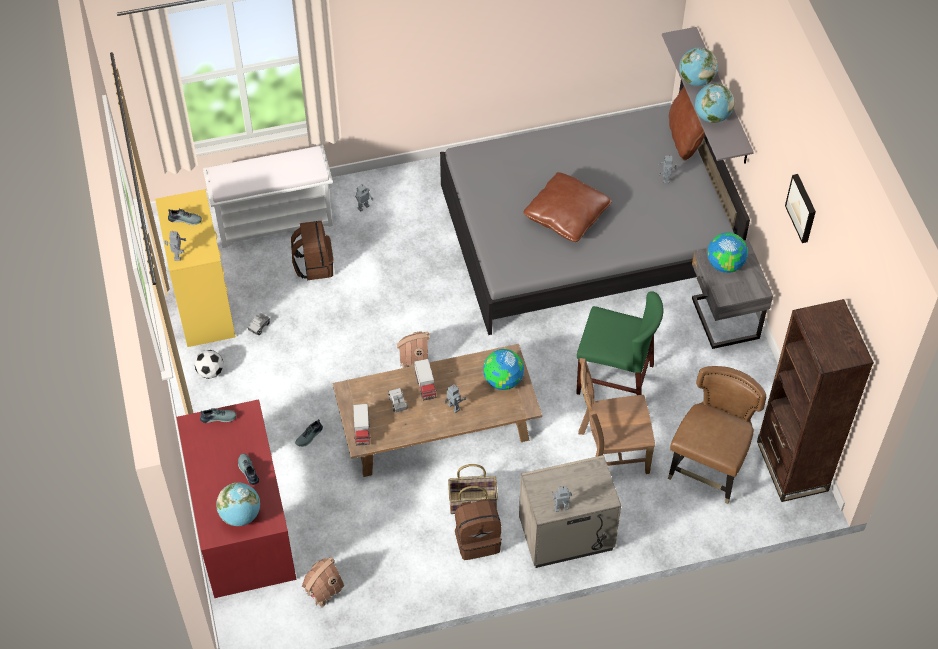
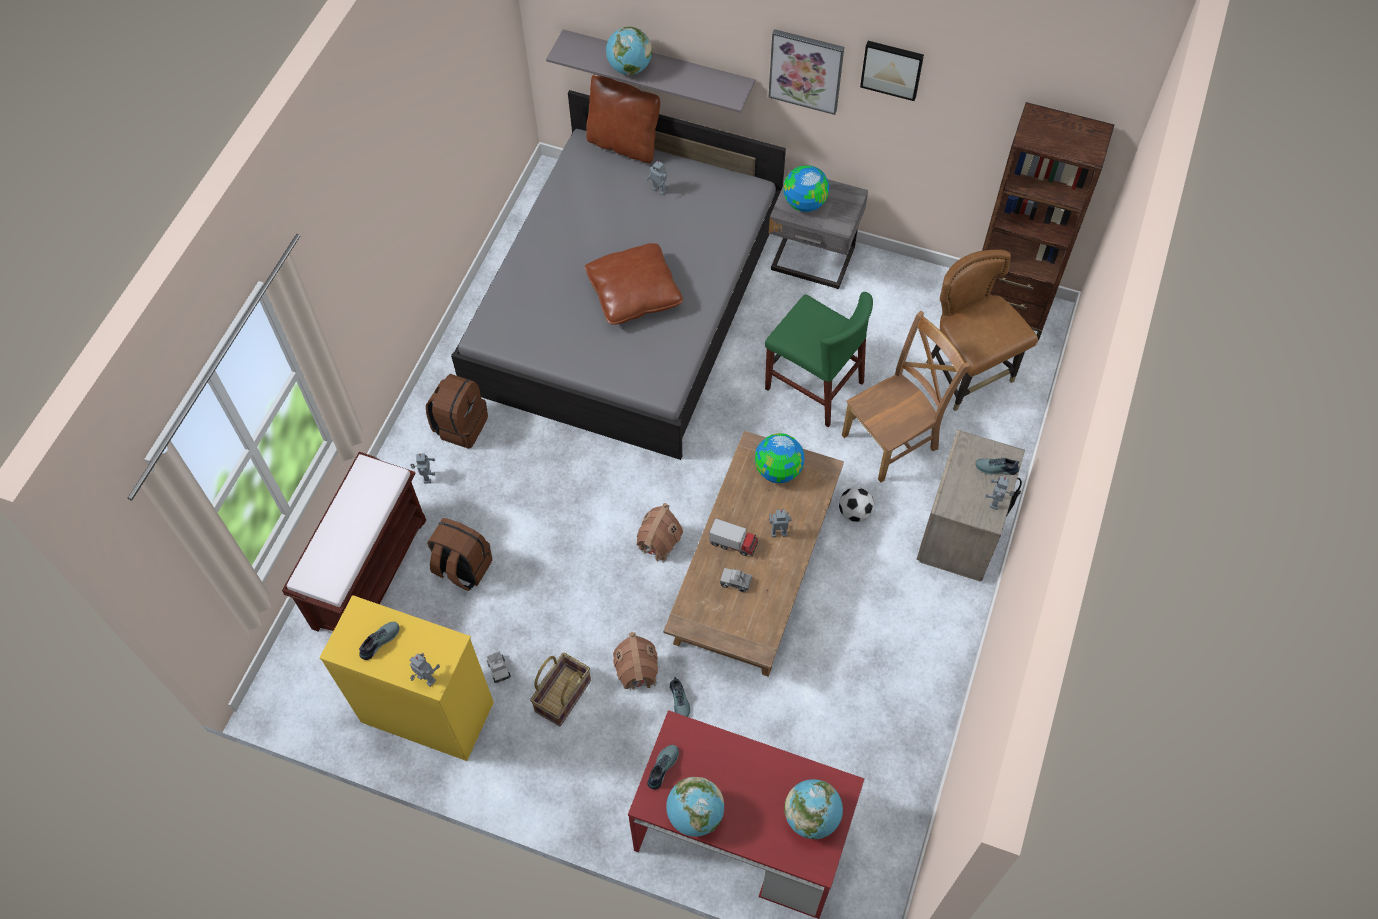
camera: 55 degrees left, 5 degrees up
football [195,350,224,379] -> football moved to [839,487,874,522]
white bench [203,145,333,248] -> brown bench [282,452,426,631]
shoe [238,453,259,485] -> shoe moved to [975,458,1019,475]
toy house [302,557,344,608] -> toy house moved to [613,632,658,690]
toy truck [353,404,370,446] -> none
basket [448,464,498,514] -> basket moved to [530,653,591,727]
brown backpack [455,499,502,560] -> brown backpack moved to [426,374,488,449]
green chair [576,291,663,395] -> green chair turned 75 degrees clockwise [765,292,873,427]
brown chair [578,358,655,474] -> brown chair turned 150 degrees counterclockwise [842,311,970,482]
globe [695,83,734,123] -> globe moved to [666,777,724,837]
none -> picture [768,29,844,115]

